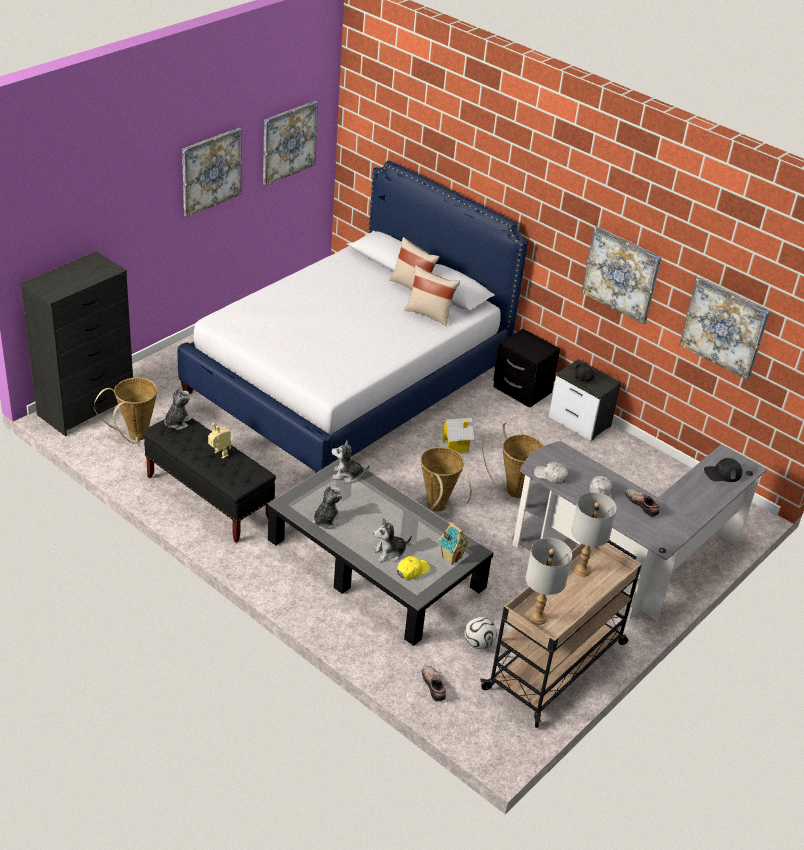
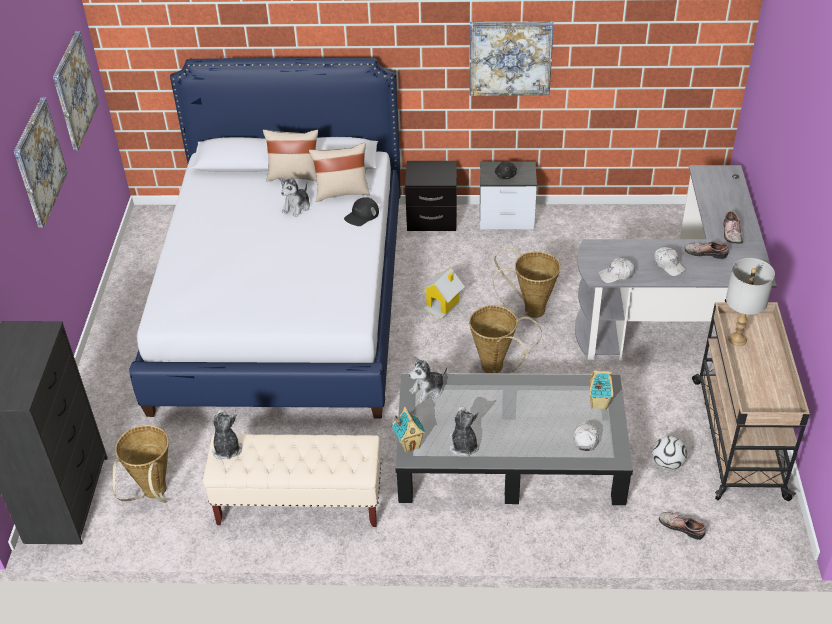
camera: 35 degrees left, 5 degrees up
black bench [143,418,276,543] -> beige bench [203,434,381,527]
toy robot [208,423,231,459] -> none
plush toy [373,518,412,562] -> plush toy moved to [280,177,310,217]
yellow cap [397,556,430,580] -> white cap [573,421,599,451]
grey table lamp [526,538,572,625] -> none
picture [679,278,770,380] -> none
black cap [704,458,742,482] -> black cap moved to [344,197,379,226]
none -> toy house [392,407,426,453]
none -> shoe [724,211,743,244]

